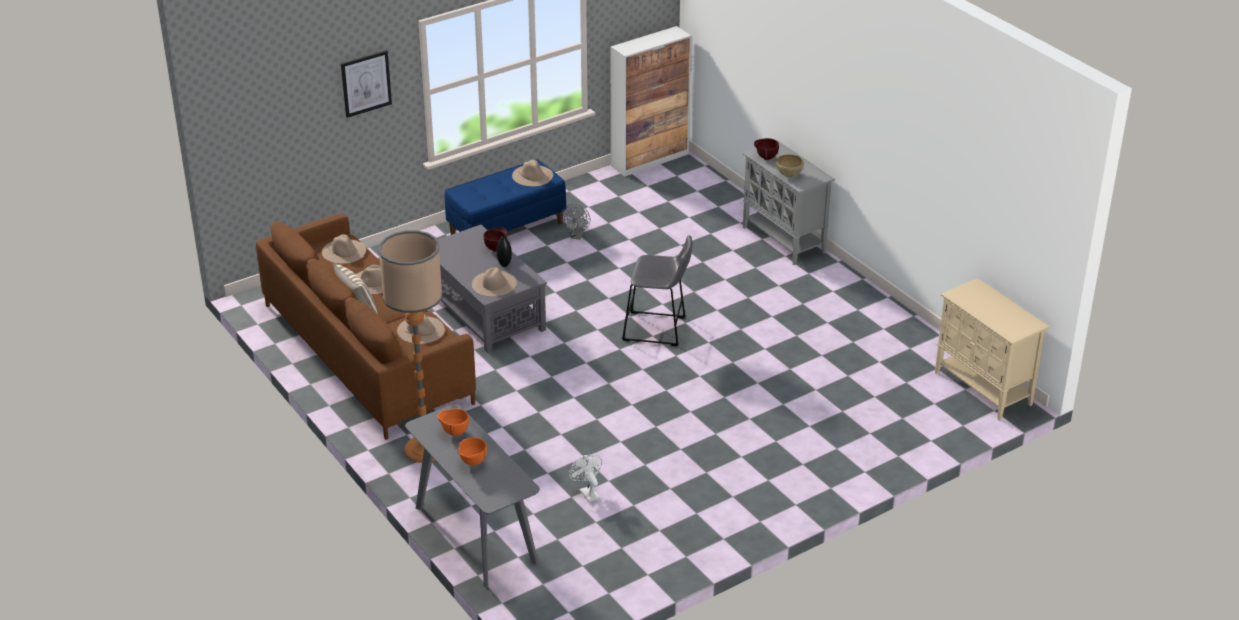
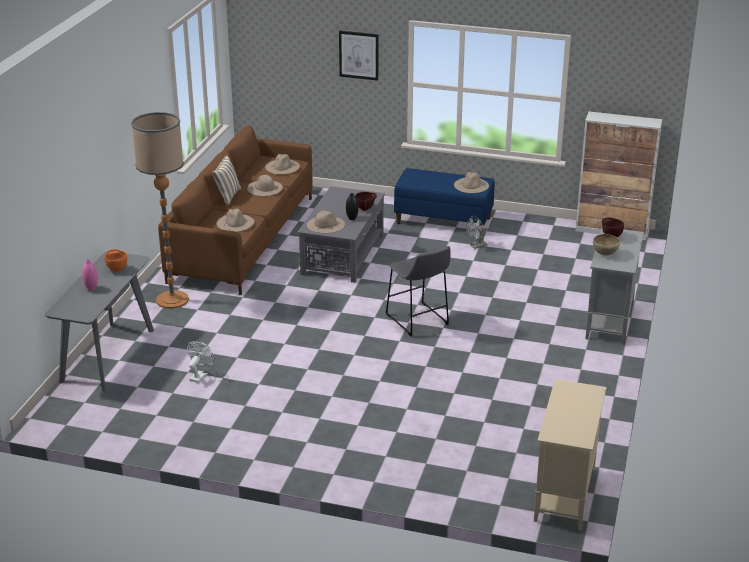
camera: 50 degrees right, 5 degrees down
orange bowl [459,437,487,465] -> pink vase [82,259,98,290]

